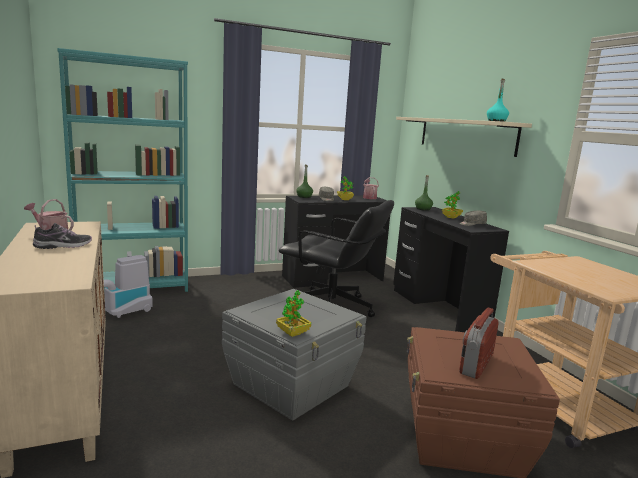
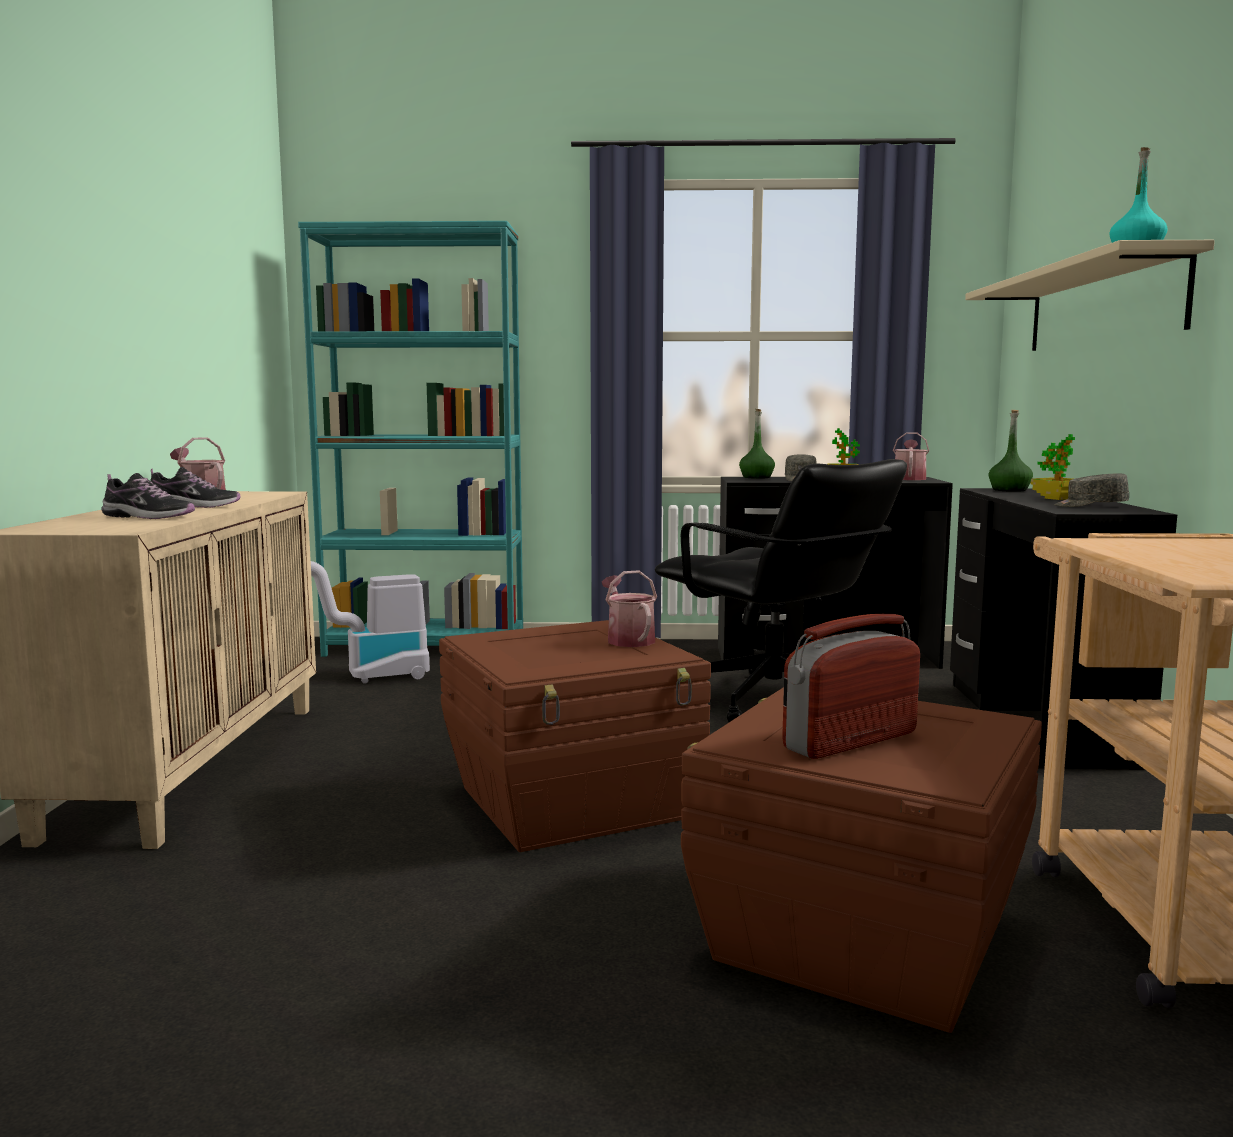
camera: 25 degrees right, 5 degrees down
grey storage box [222,289,366,421] -> brown storage box [439,620,711,852]
potted plant [276,290,311,337] -> none
none -> shoe [101,473,195,519]
none -> watering can [602,570,657,647]

